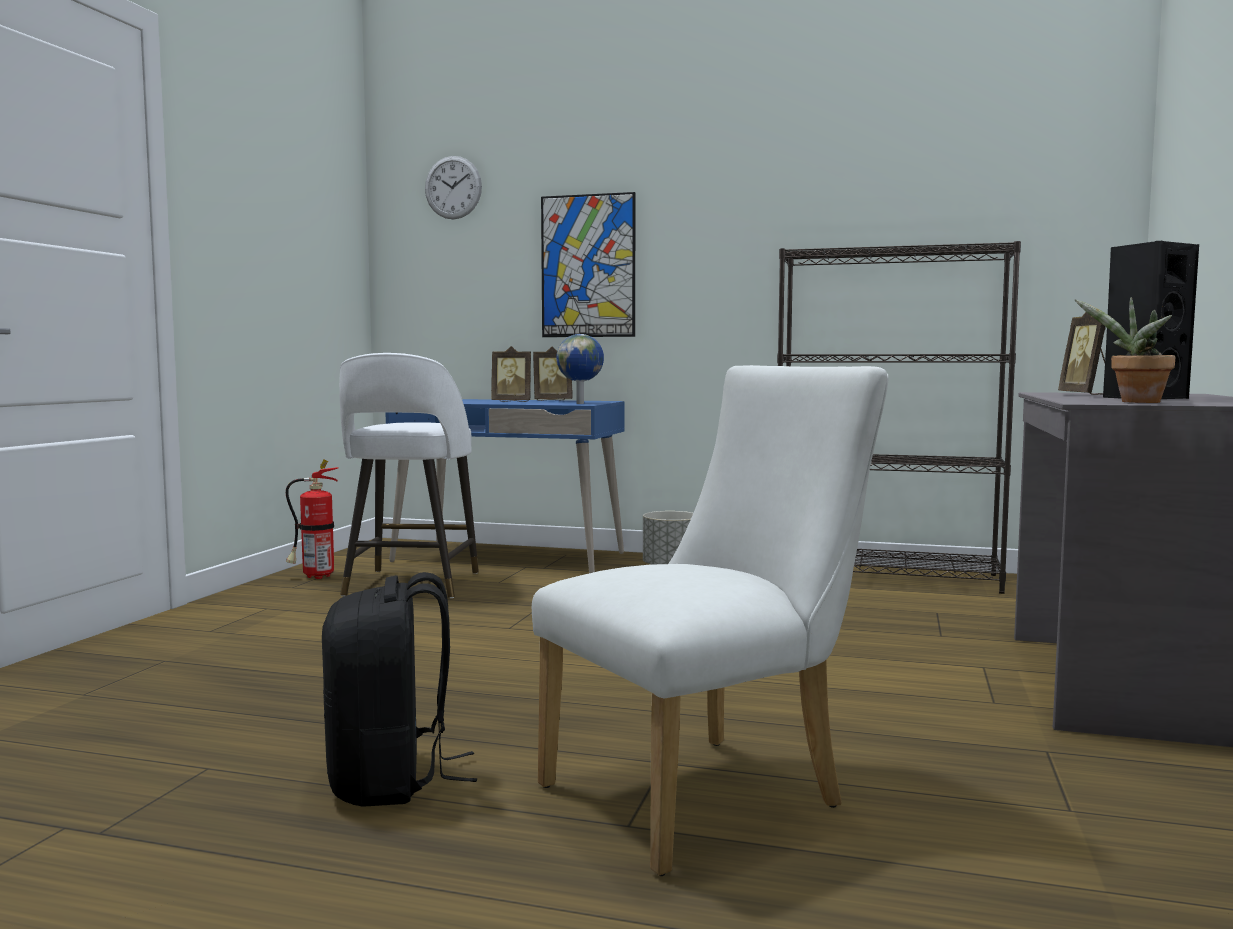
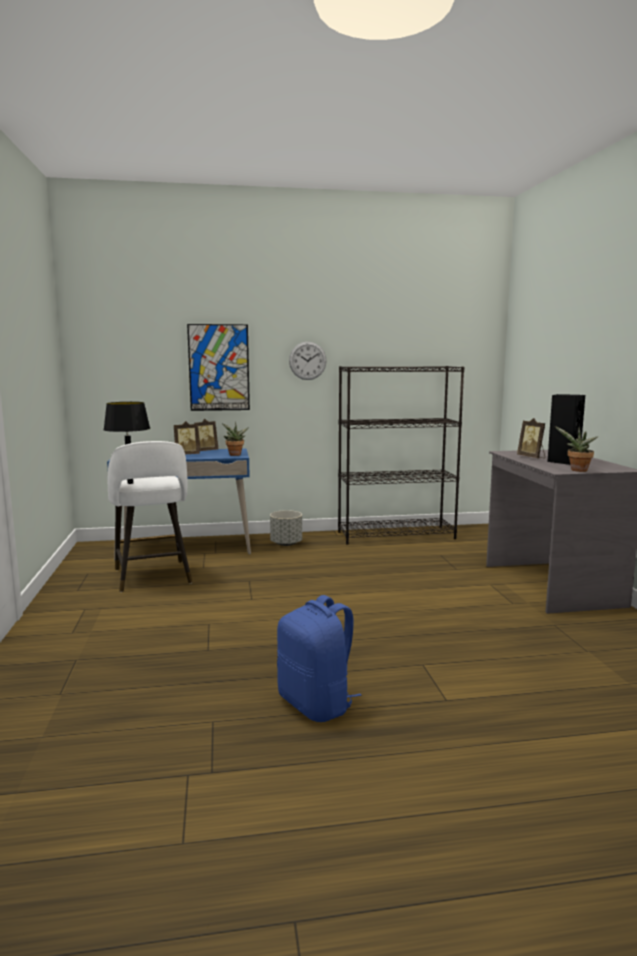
camera: 25 degrees left, 5 degrees up
fire extinguisher [286,459,339,579] -> none
black backpack [322,572,477,807] -> blue backpack [277,595,361,722]
wall clock [425,156,482,219] -> wall clock moved to [289,342,327,380]
white chair [532,365,889,876] -> none
globe [556,334,604,404] -> potted plant [222,422,249,456]
none -> black table lamp [104,402,150,484]

